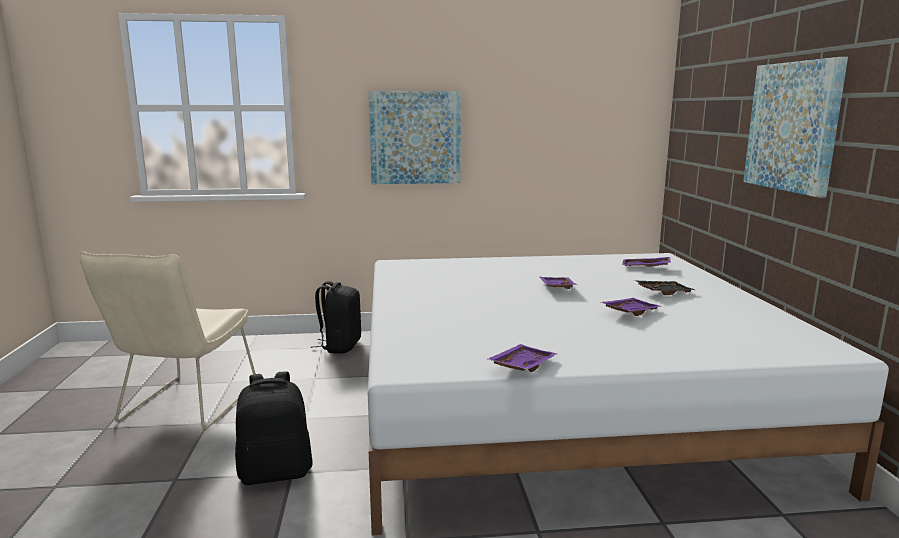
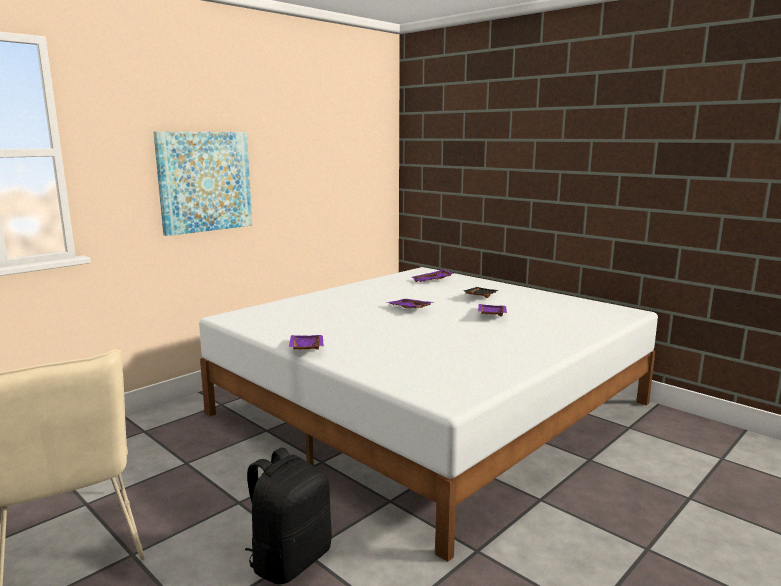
camera: 40 degrees left, 0 degrees up
black backpack [311,281,361,354] -> none
purple tray [487,344,557,372] -> purple tray moved to [289,335,324,350]
picture [743,57,848,198] -> none

